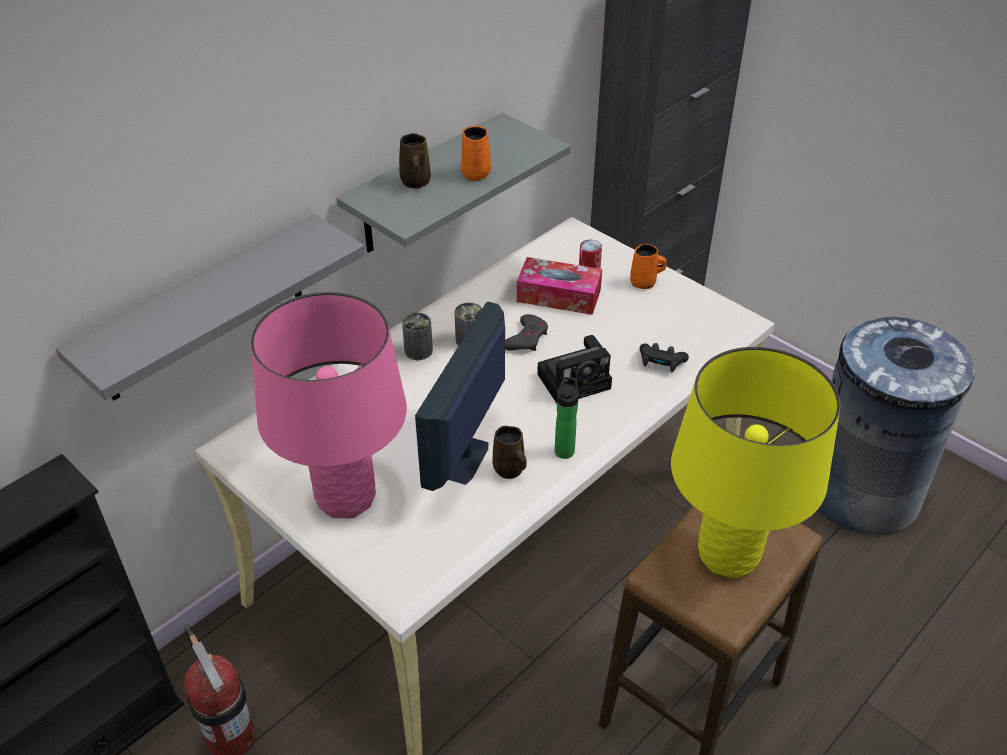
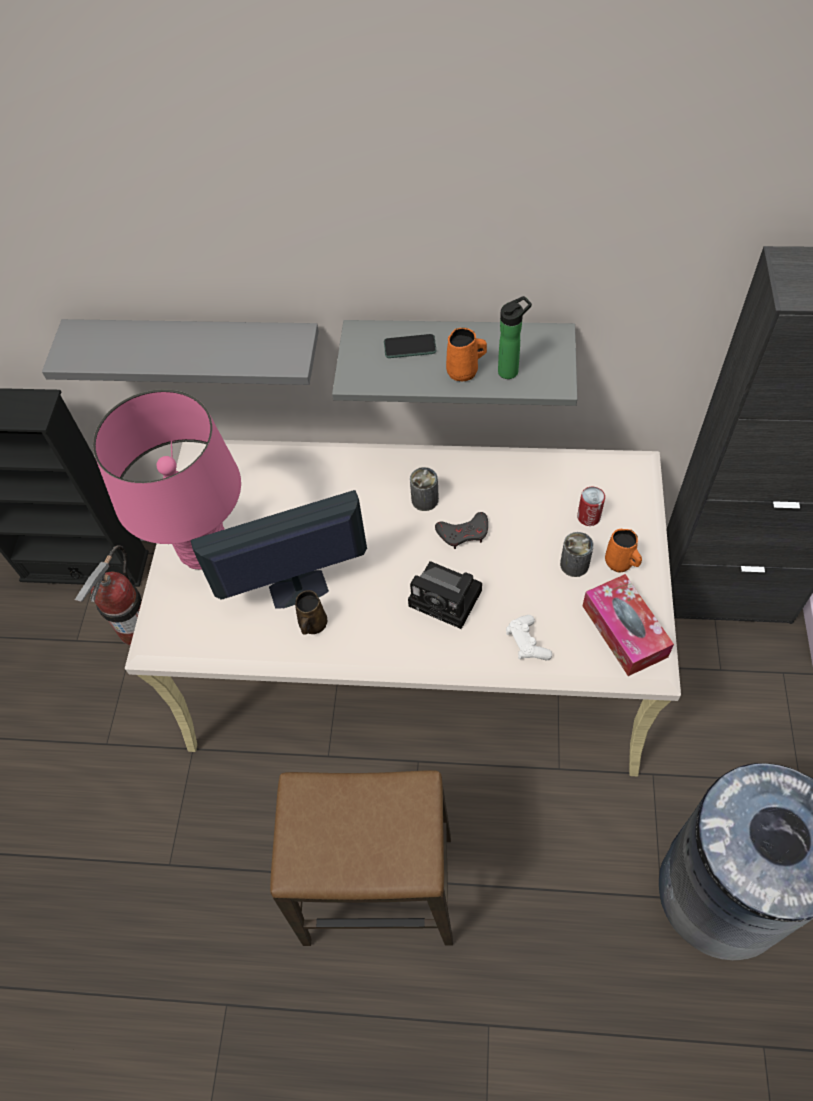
camera: 55 degrees right, 15 degrees up
brown mug [399,133,431,188] -> phone [384,334,436,358]
can [402,313,433,360] -> can moved to [560,532,594,577]
tissue box [517,257,602,315] -> tissue box moved to [582,574,674,676]
bottle [555,377,579,459] -> bottle moved to [498,296,532,379]
black game controller [639,343,689,372] -> white game controller [506,615,552,660]
yellow table lamp [671,347,840,578] -> none

